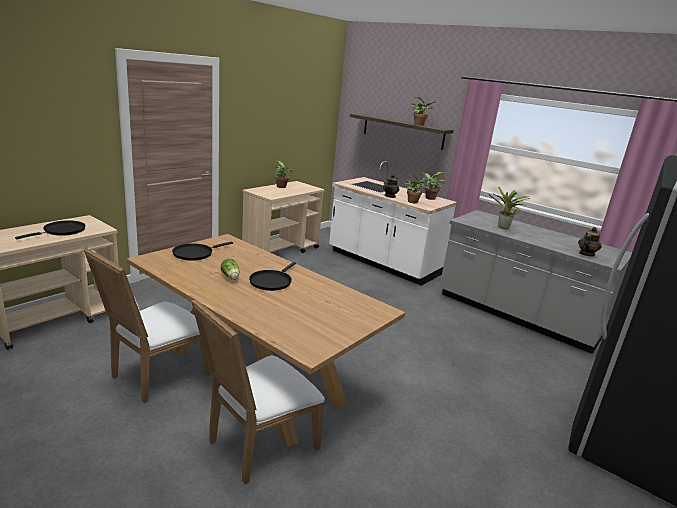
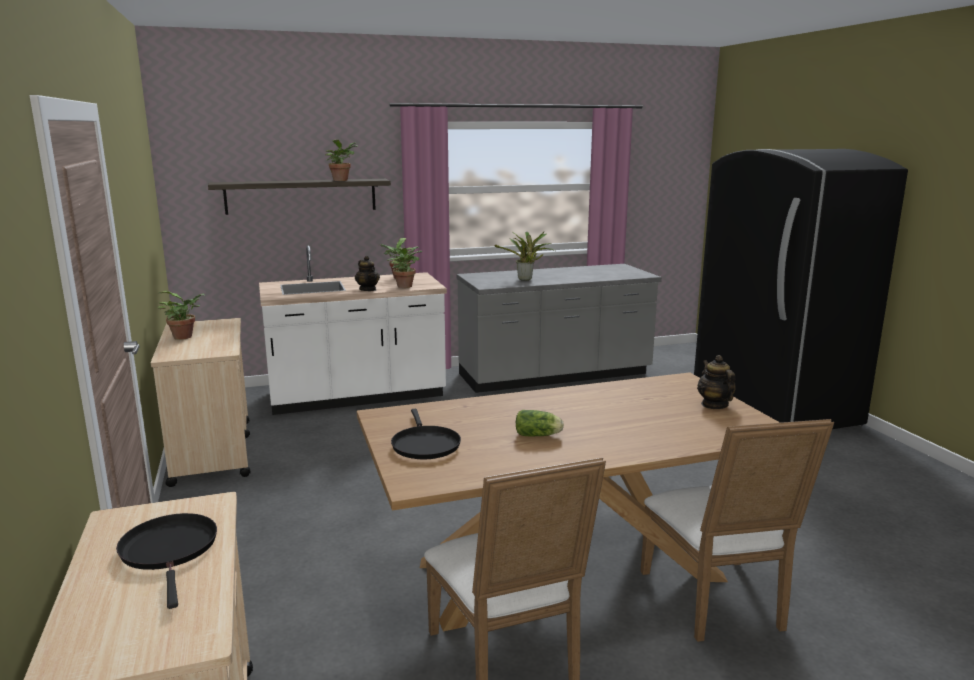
camera: 55 degrees left, 5 degrees down
black frying pan [249,262,296,291] -> none
teapot [578,227,602,256] -> teapot moved to [697,355,736,409]

